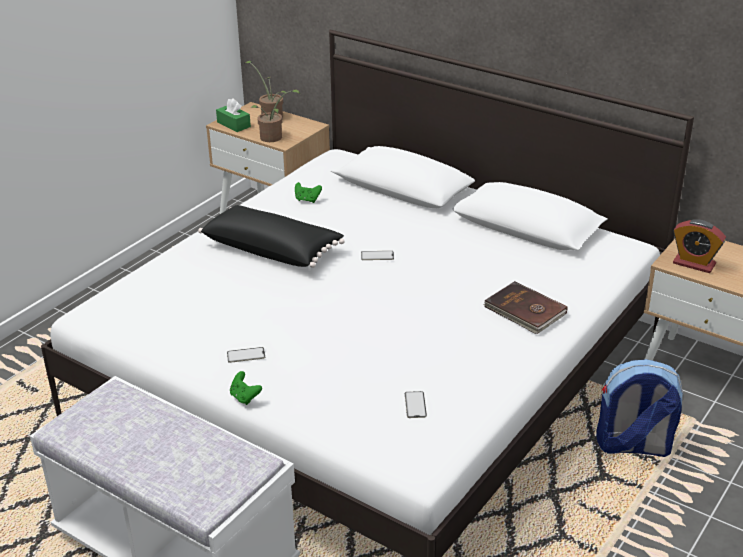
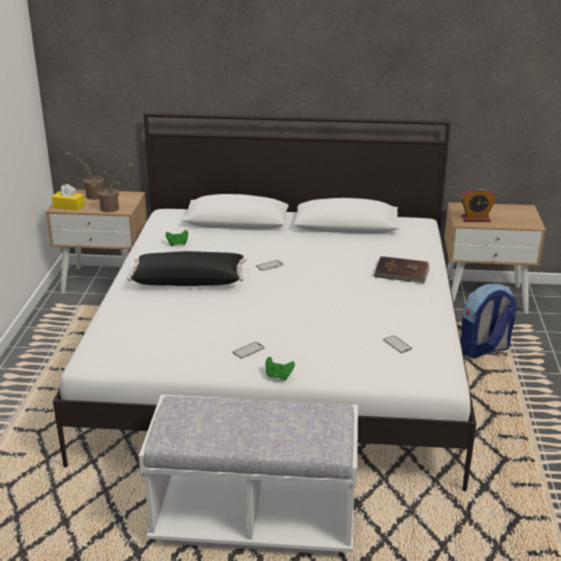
camera: 30 degrees left, 5 degrees down
green tissue box [216,98,251,132] -> yellow tissue box [52,184,85,211]

